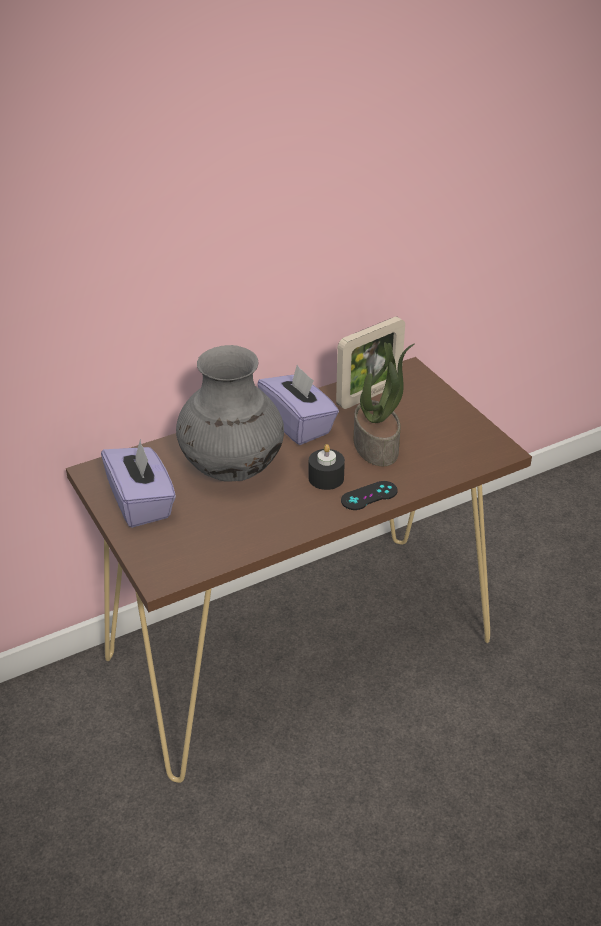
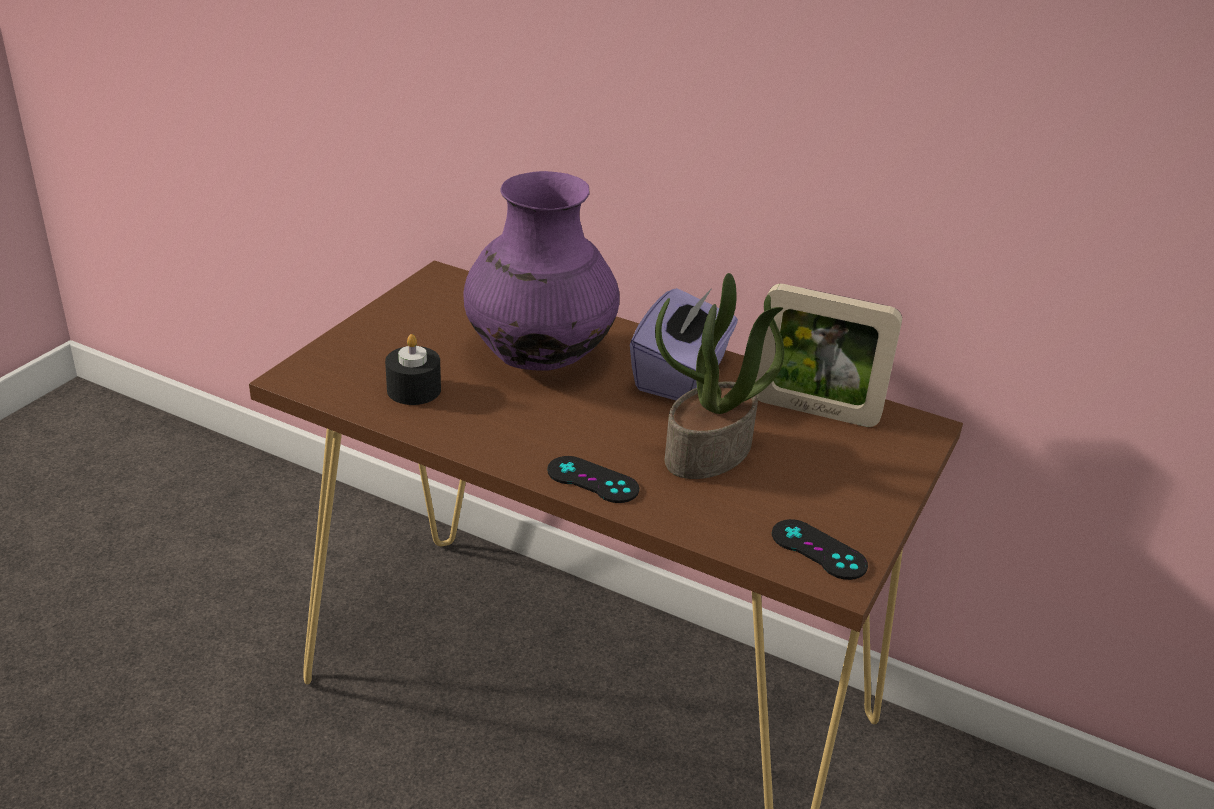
camera: 55 degrees right, 5 degrees down
purple tissue box [101,439,176,528] -> none
grey vase [176,345,284,482] -> purple vase [463,171,620,371]
black candle [309,444,345,490] -> black candle moved to [385,334,441,405]
none -> black game controller [772,519,868,580]

